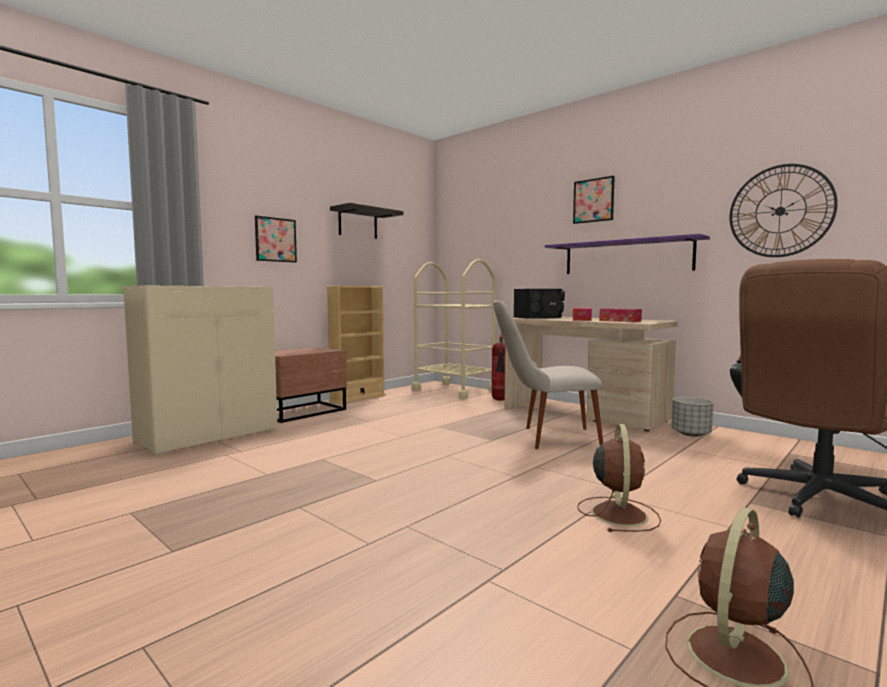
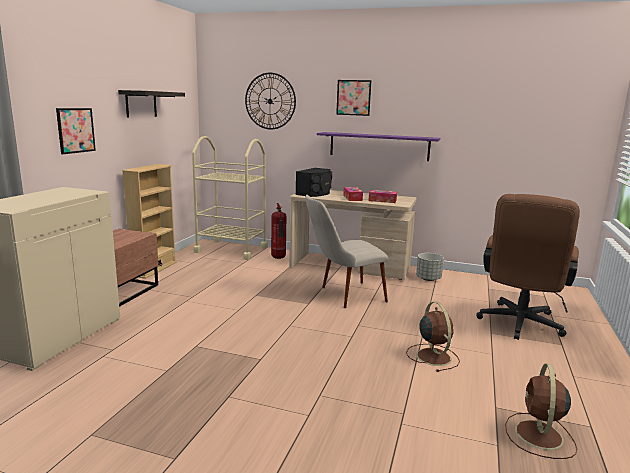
camera: 25 degrees left, 10 degrees up
wall clock [730,164,838,257] -> wall clock moved to [245,73,296,129]

